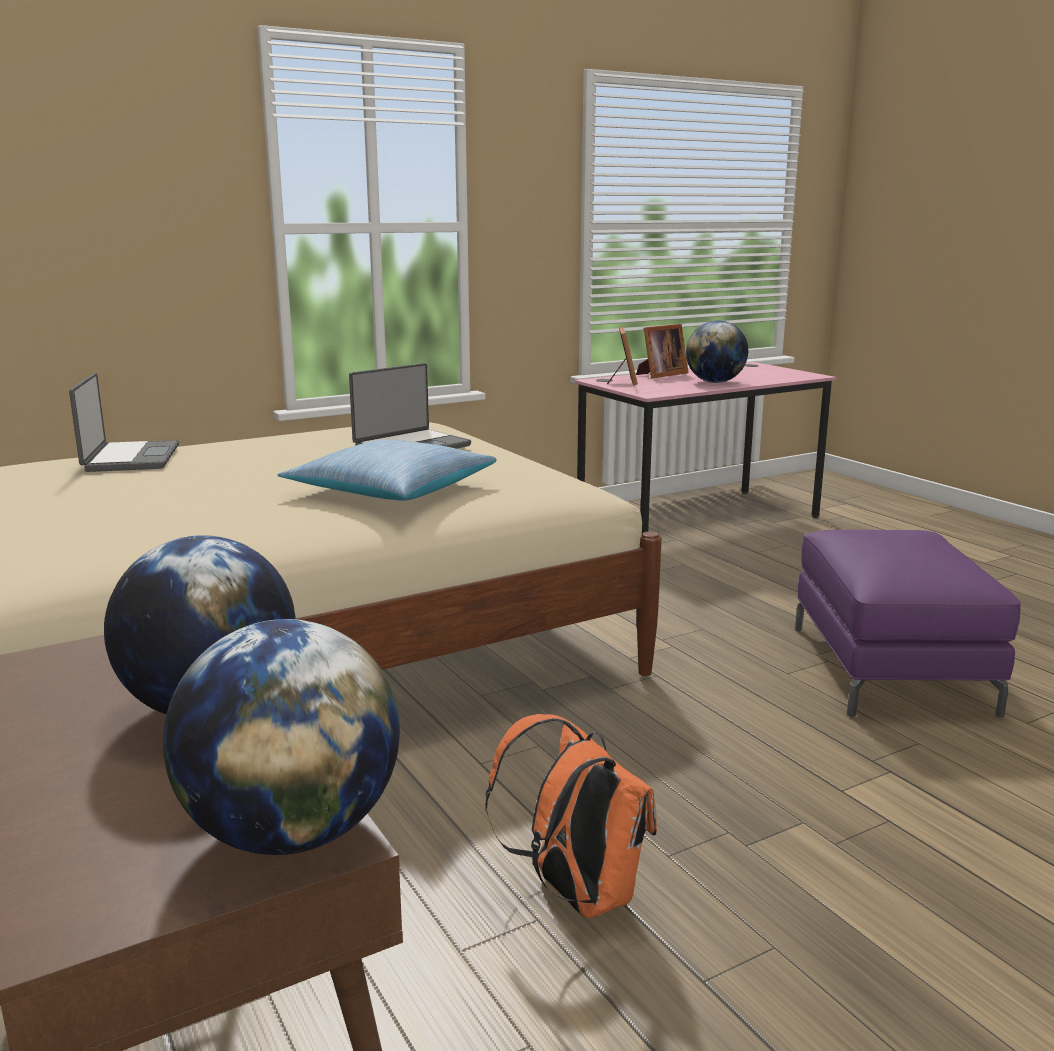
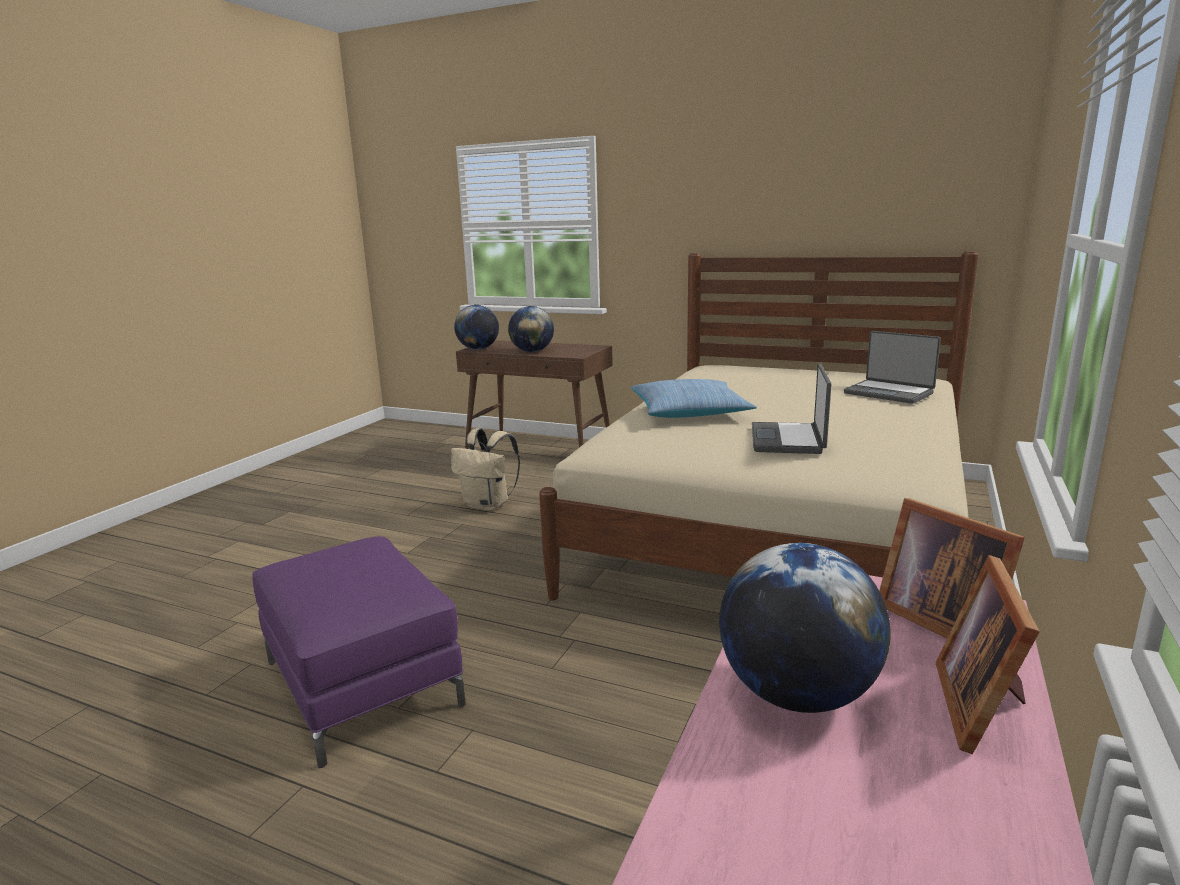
camera: 145 degrees right, 0 degrees up
orange backpack [485,714,657,919] -> beige backpack [451,428,520,511]

